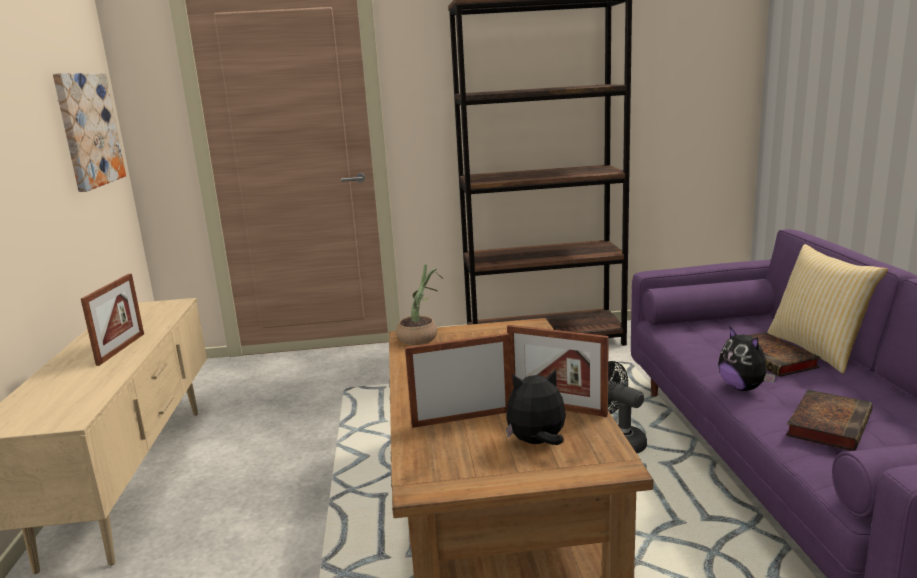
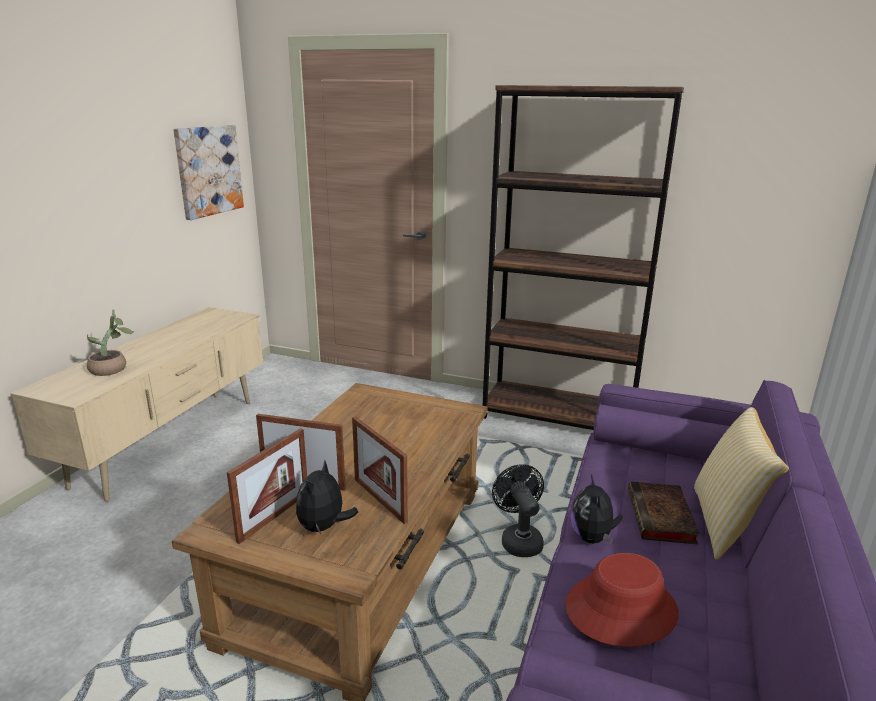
camera: 25 degrees right, 5 degrees up
picture frame [81,274,144,366] -> picture frame moved to [227,428,307,544]
potted plant [396,264,444,345] -> potted plant moved to [87,309,134,376]
plush toy [506,369,566,445] -> plush toy turned 90 degrees counterclockwise [296,460,358,534]
book [786,390,873,451] -> red hat [565,553,679,647]

